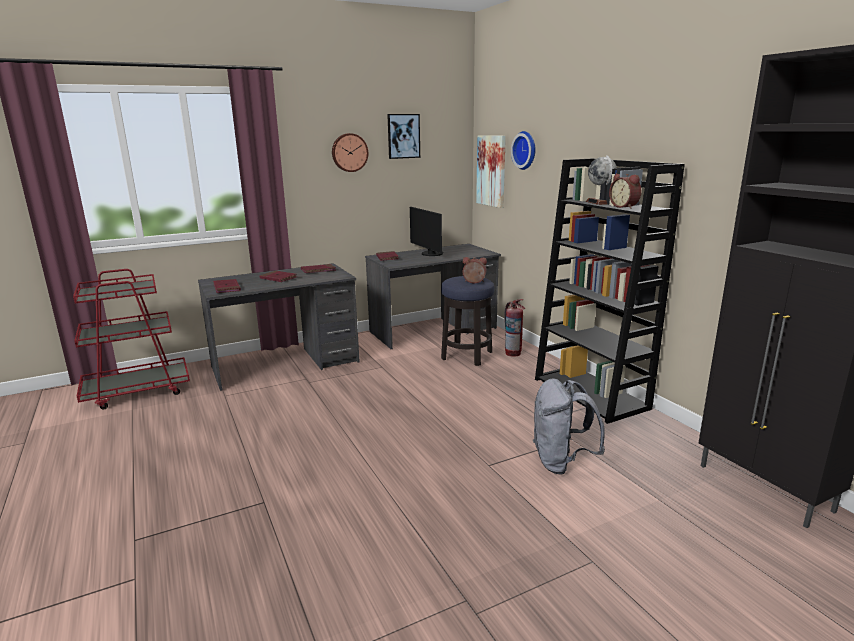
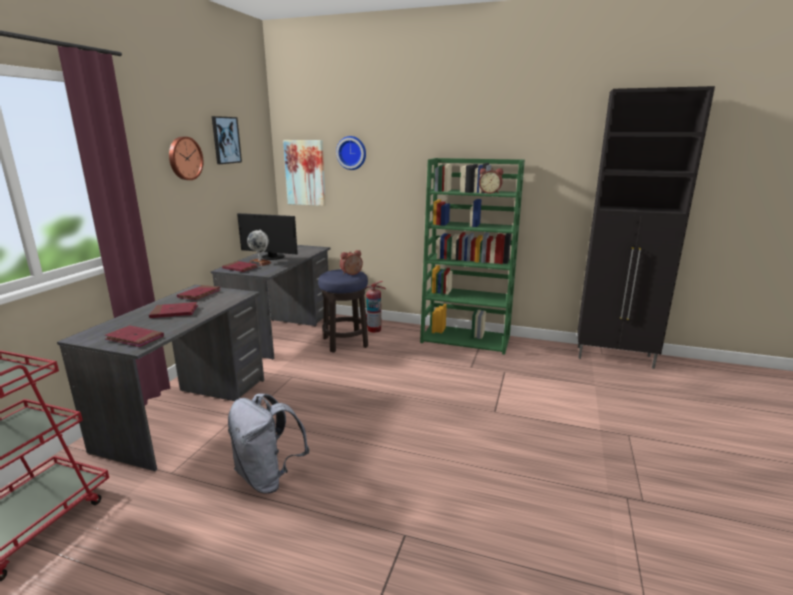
camera: 45 degrees left, 0 degrees up
grey backpack [533,378,605,475] -> grey backpack moved to [228,393,310,494]
black bookcase [535,158,685,424] -> green bookcase [420,158,525,355]
globe [586,155,617,205] -> globe moved to [247,230,271,266]

